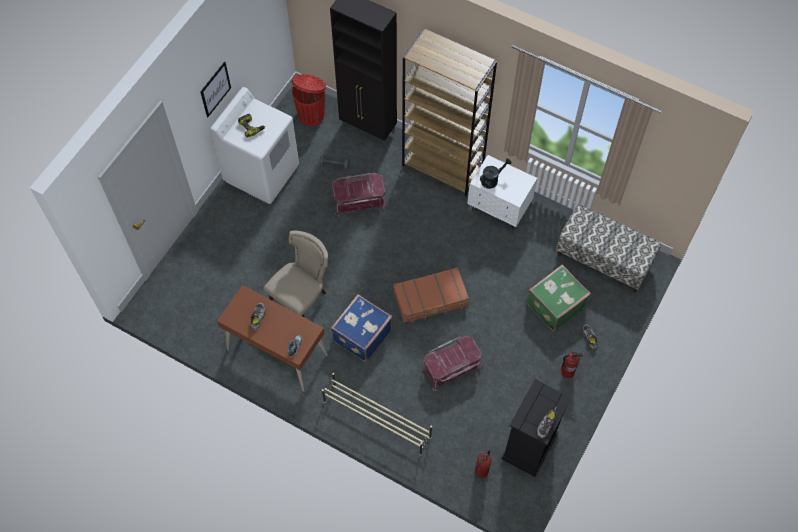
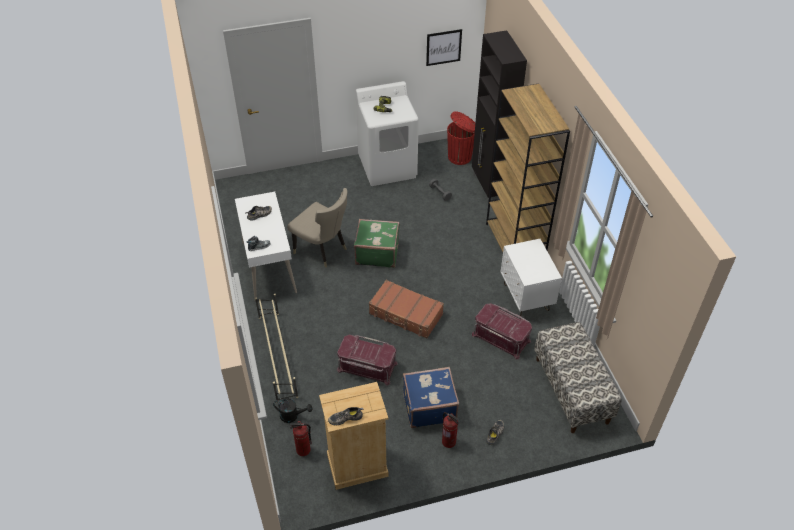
camera: 45 degrees right, 15 degrees down
picture [200,62,231,117] -> picture moved to [426,29,462,66]
brown desk [217,285,328,392] -> white desk [235,192,297,302]
beige chair [263,231,328,318] -> beige chair turned 45 degrees clockwise [287,188,347,268]
blue suitcase [331,294,392,362] -> blue suitcase moved to [403,367,459,428]
red storage box [332,173,387,216] -> red storage box moved to [472,303,532,359]
black watering can [480,158,512,189] -> black watering can moved to [273,398,312,423]
black dresser [502,379,572,477] -> beige dresser [319,382,389,490]
green suitcase [526,265,591,331] -> green suitcase moved to [354,219,400,268]

